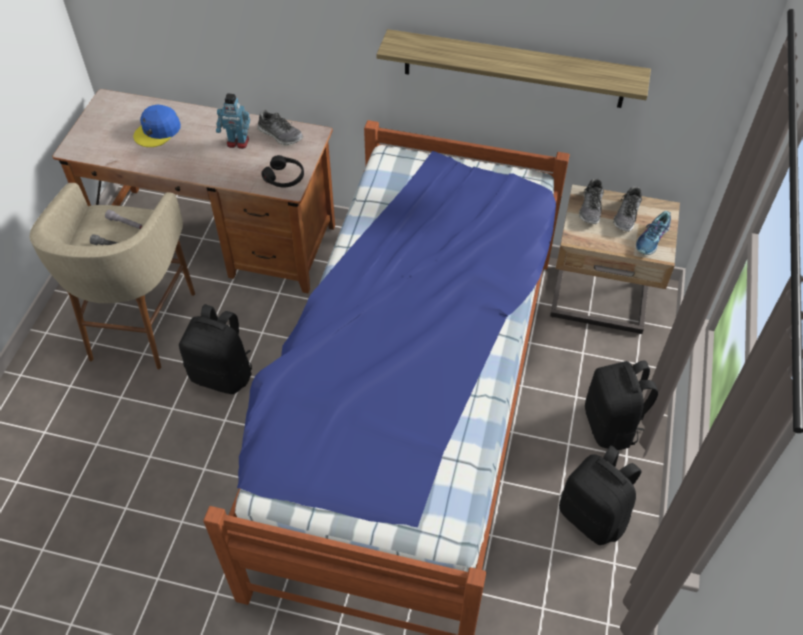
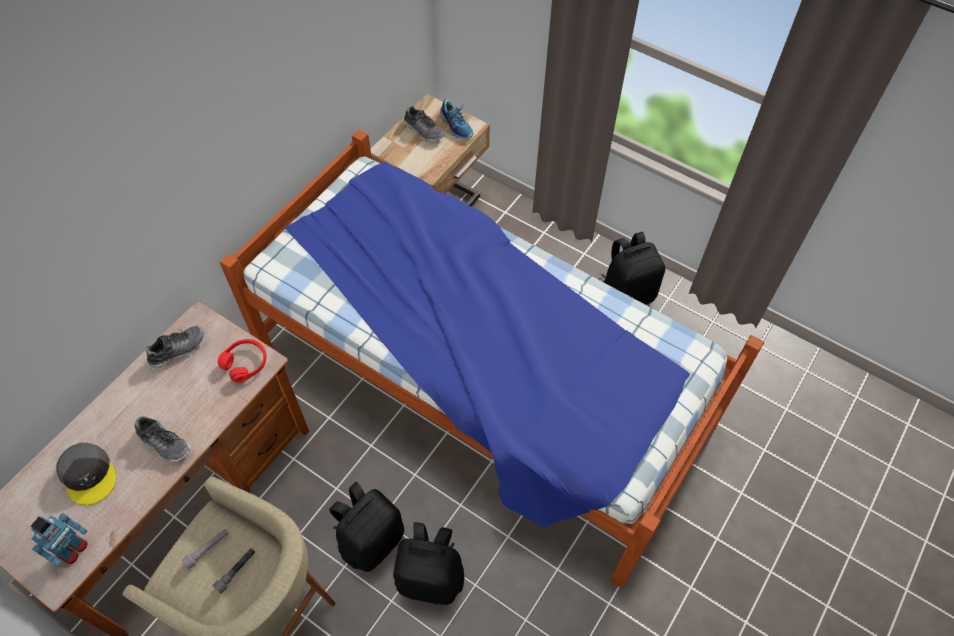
camera: 70 degrees left, 5 degrees up
blue cap [133,105,181,147] -> grey cap [56,443,117,505]
toy robot [216,93,250,149] -> toy robot moved to [31,513,88,567]
black headphones [261,155,304,188] -> red headphones [218,339,266,383]
shelf [377,29,651,108] -> none
shoe [579,179,604,224] -> shoe moved to [134,416,191,462]
black backpack [585,360,658,450] -> black backpack moved to [393,522,464,605]

